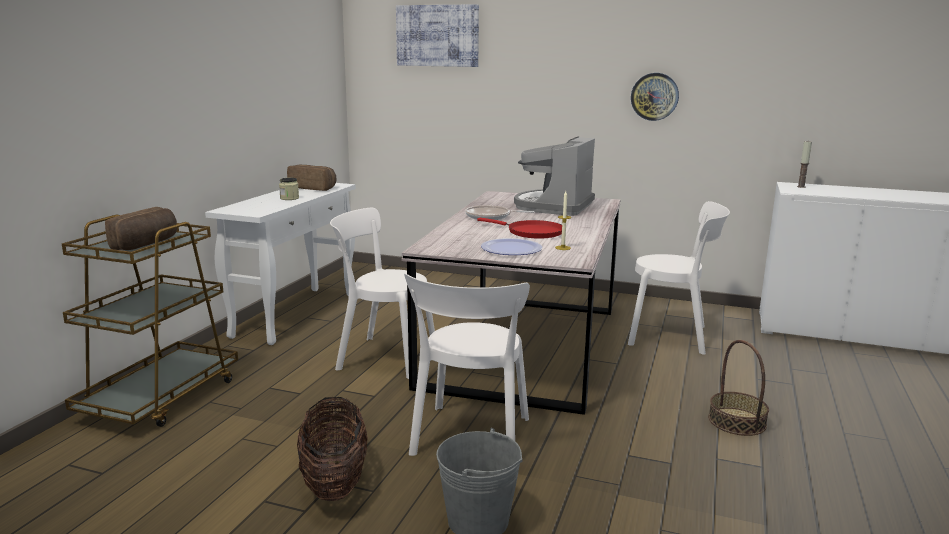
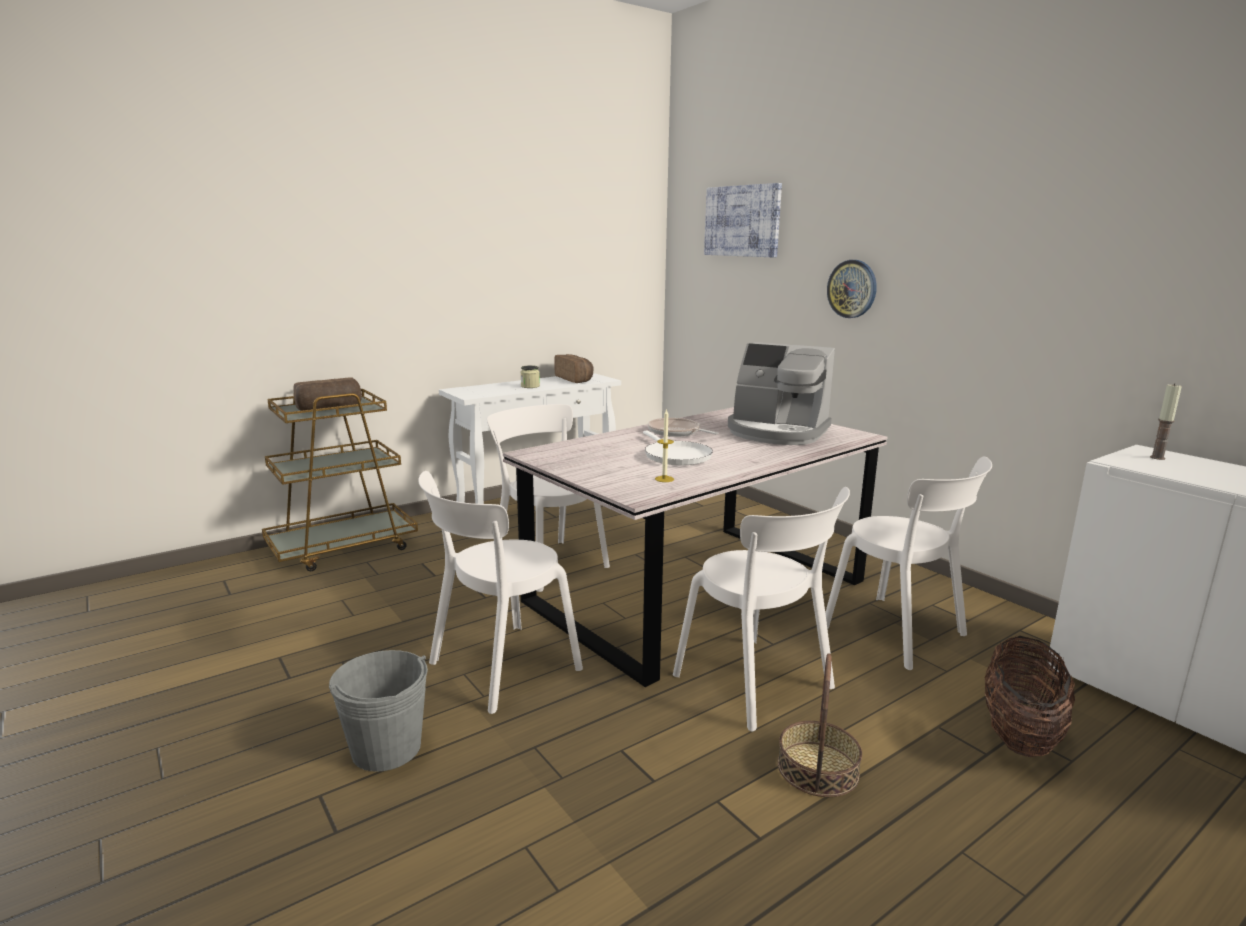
camera: 35 degrees right, 0 degrees up
basket [297,397,368,501] -> basket moved to [984,636,1075,757]
red frying pan [477,218,562,239] -> white frying pan [643,431,713,465]
plate [481,238,542,255] -> none
coffee machine [514,136,595,216] -> coffee machine turned 120 degrees counterclockwise [728,342,835,445]
wall clock [631,73,679,121] -> wall clock moved to [827,260,877,318]
none -> white chair [673,487,850,732]

